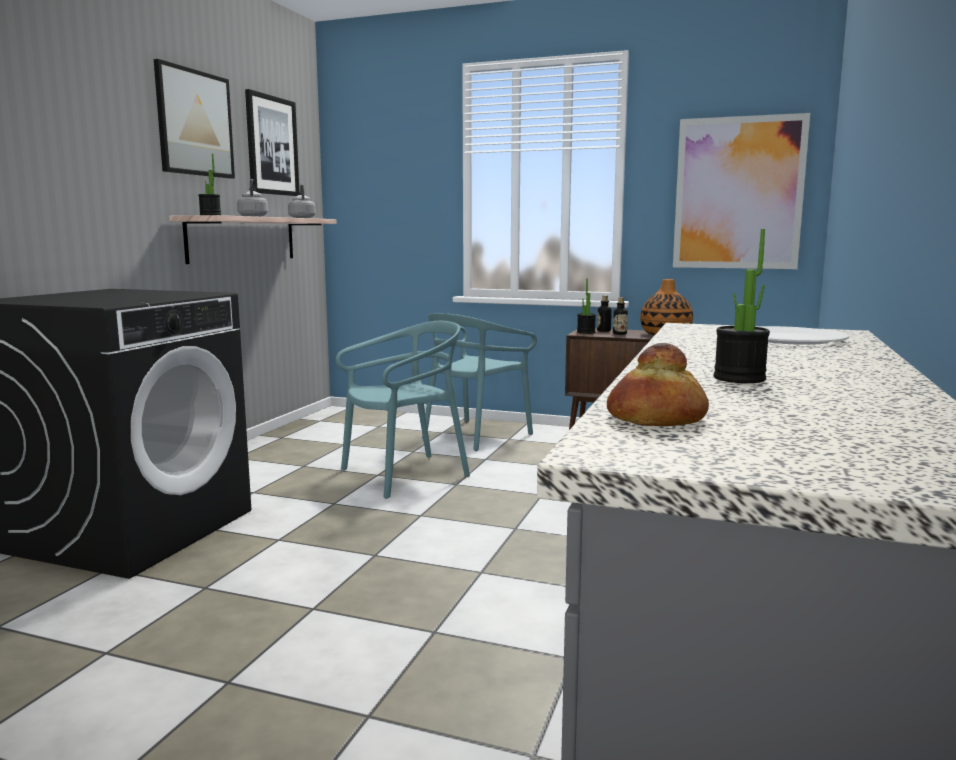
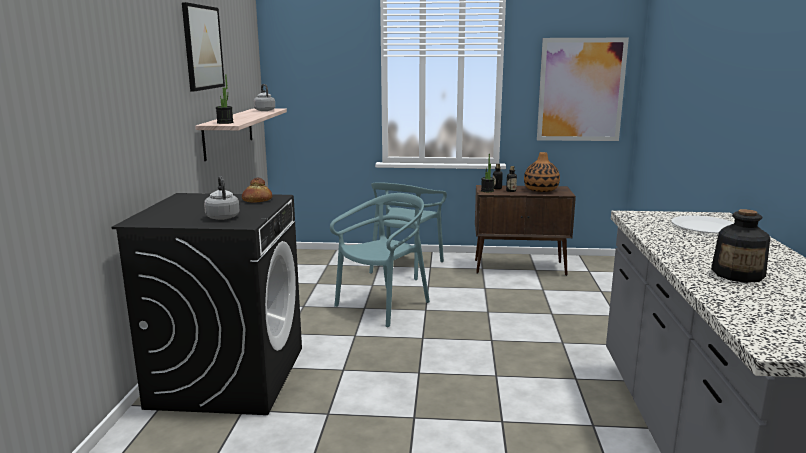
camera: 15 degrees left, 5 degrees up
grey kettle [237,179,268,217] -> grey kettle moved to [204,176,240,220]
picture [245,89,300,196] -> none
bread [607,343,709,426] -> bread moved to [242,178,272,203]
potted plant [714,229,770,383] -> bottle [711,209,770,283]

